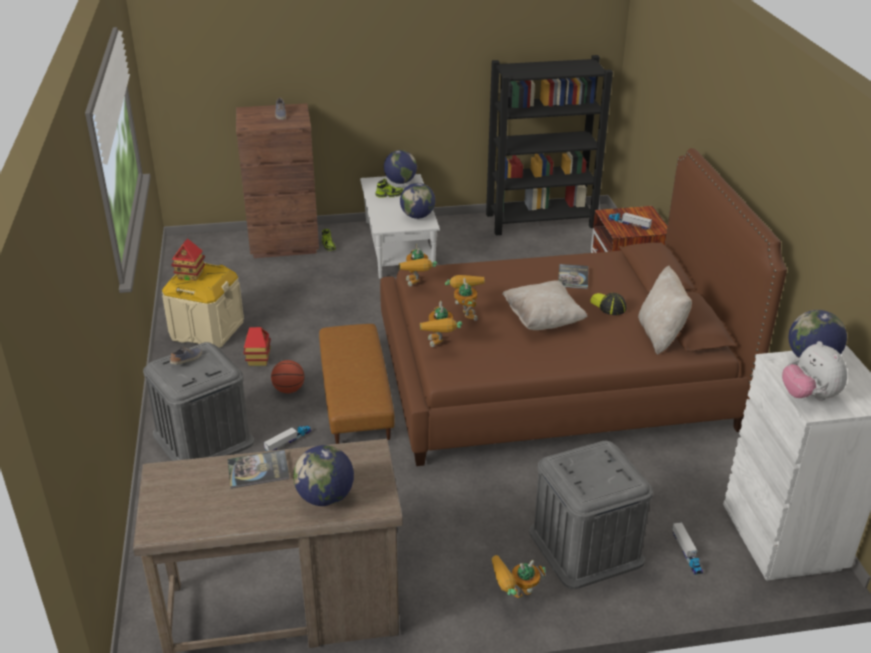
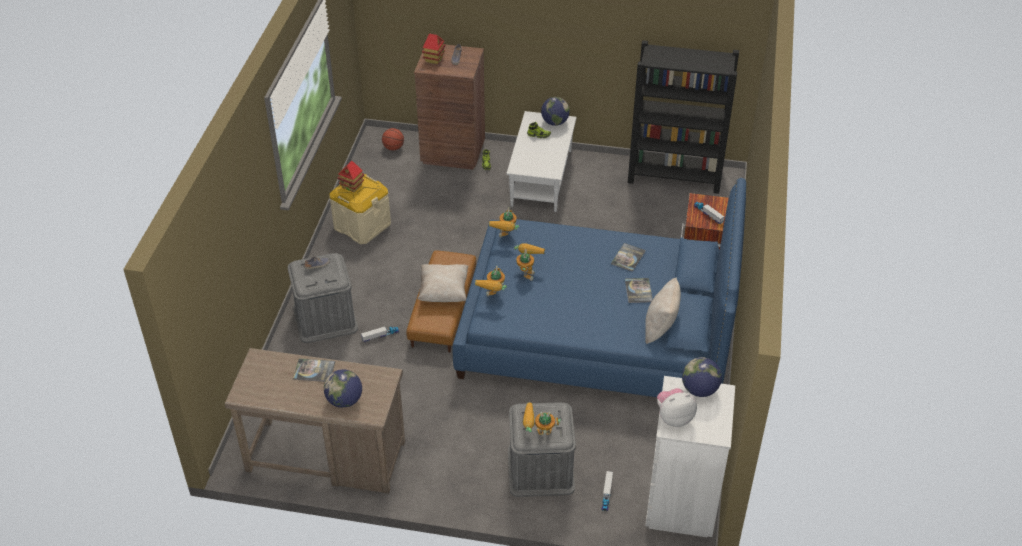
camera: 20 degrees right, 10 degrees up
toy house [243,327,271,366] -> toy house moved to [422,33,445,64]
basketball [271,360,305,393] -> basketball moved to [382,128,404,150]
brown bed [380,148,787,466] -> blue bed [452,178,746,397]
globe [400,183,435,219] -> none
toy robot [491,555,546,598] -> toy robot moved to [523,402,561,435]
beige pillow [502,280,587,330] -> beige pillow moved to [418,264,468,302]
cap [590,293,626,315] -> book [625,278,653,303]
plush toy [782,341,847,401] -> plush toy turned 75 degrees clockwise [657,388,697,427]

